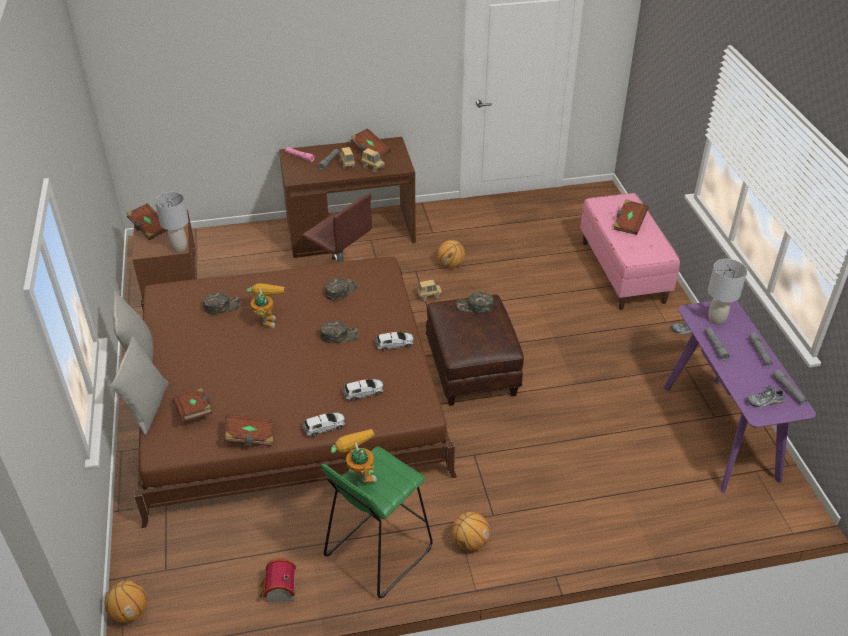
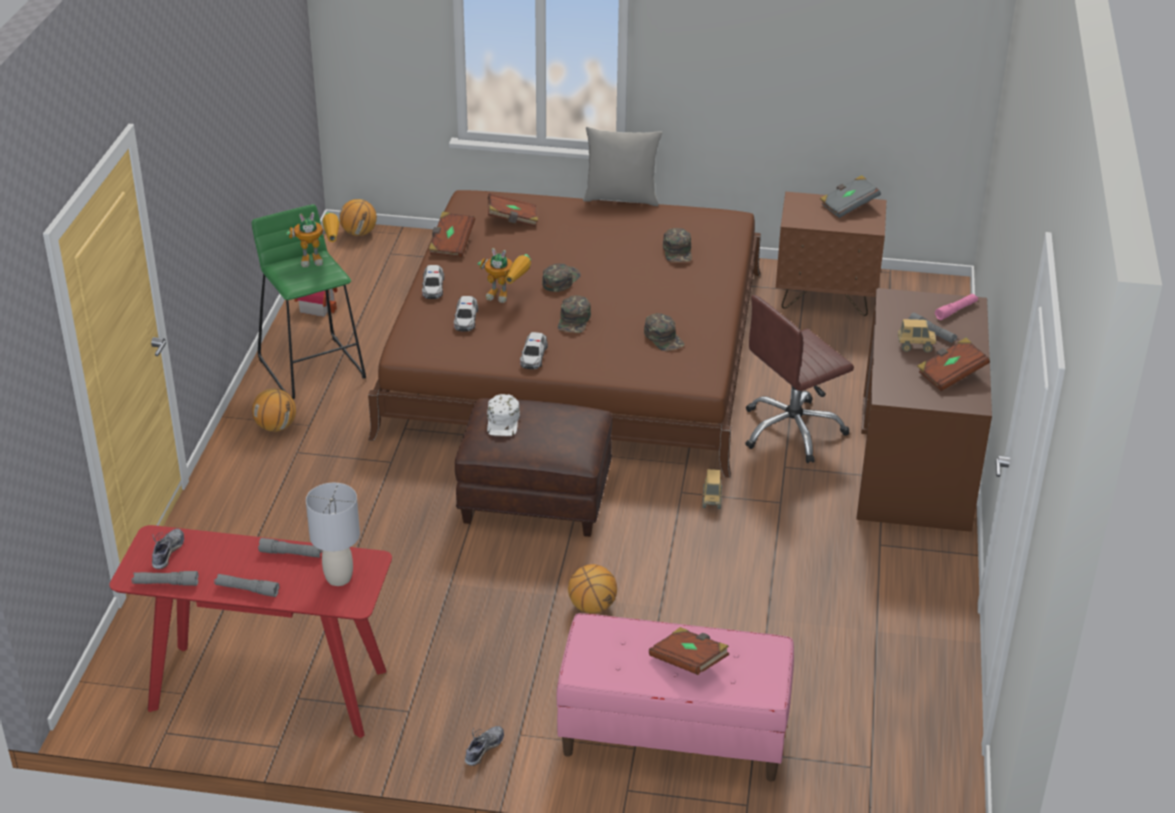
camera: 110 degrees right, 5 degrees down
grey pillow [110,336,169,435] -> none
brown book [126,203,167,240] -> grey book [820,175,881,218]
grey table lamp [155,192,188,252] -> none
toy robot [246,283,285,328] -> toy robot moved to [478,248,531,303]
toy truck [361,148,385,173] -> none
basketball [438,240,465,268] -> basketball moved to [568,564,617,614]
green cap [457,292,494,313] -> green cap moved to [542,263,581,292]
purple console table [663,301,816,493] -> red console table [109,525,392,738]
none -> white cap [487,394,520,436]

